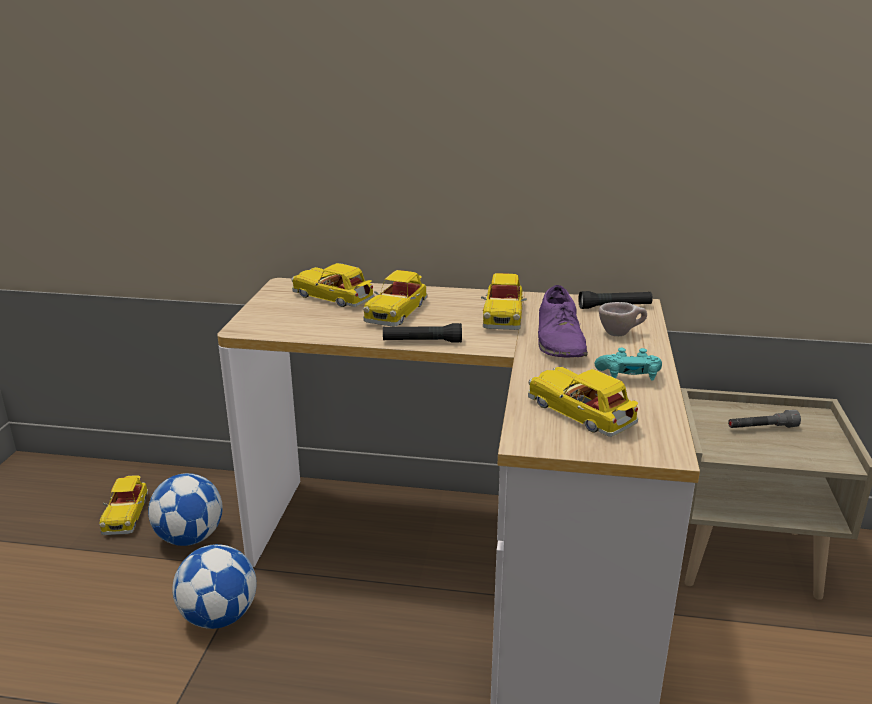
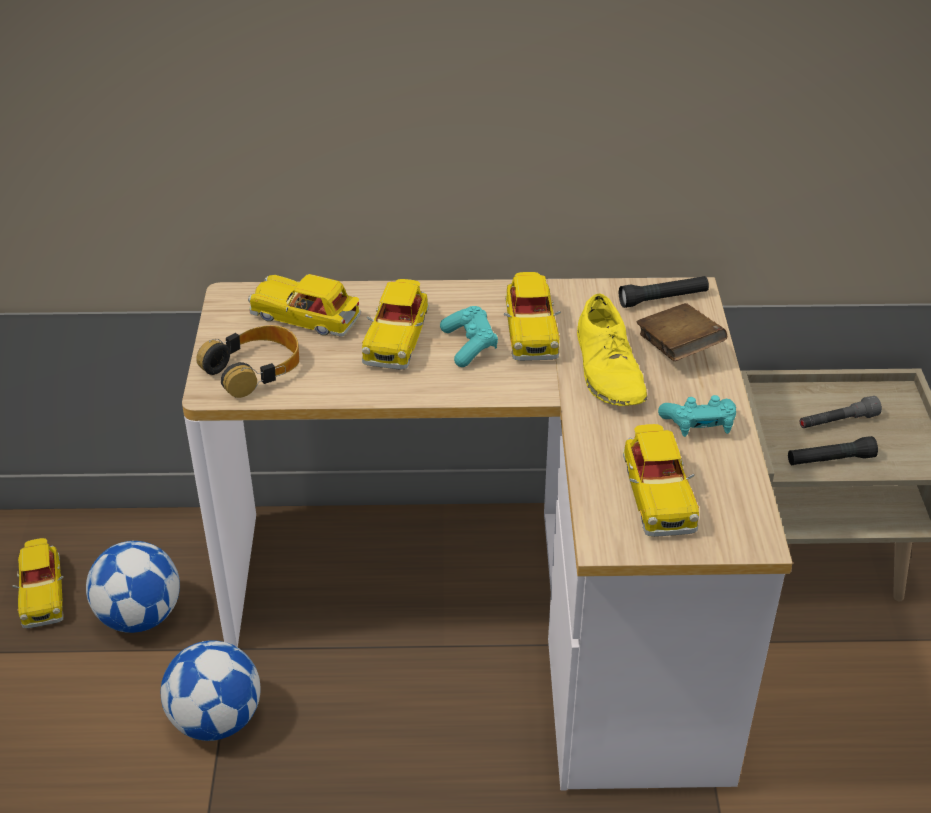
camera: 10 degrees left, 15 degrees up
black flashlight [383,323,462,343] -> black flashlight moved to [788,436,878,465]
toy car [528,367,638,437] -> toy car turned 135 degrees counterclockwise [623,424,699,537]
purple shoe [538,285,588,357] -> yellow shoe [577,293,647,406]
beige cup [599,302,647,336] -> brown book [637,303,727,361]
none -> headphones [196,325,299,398]
none -> turquoise game controller [440,306,498,367]

